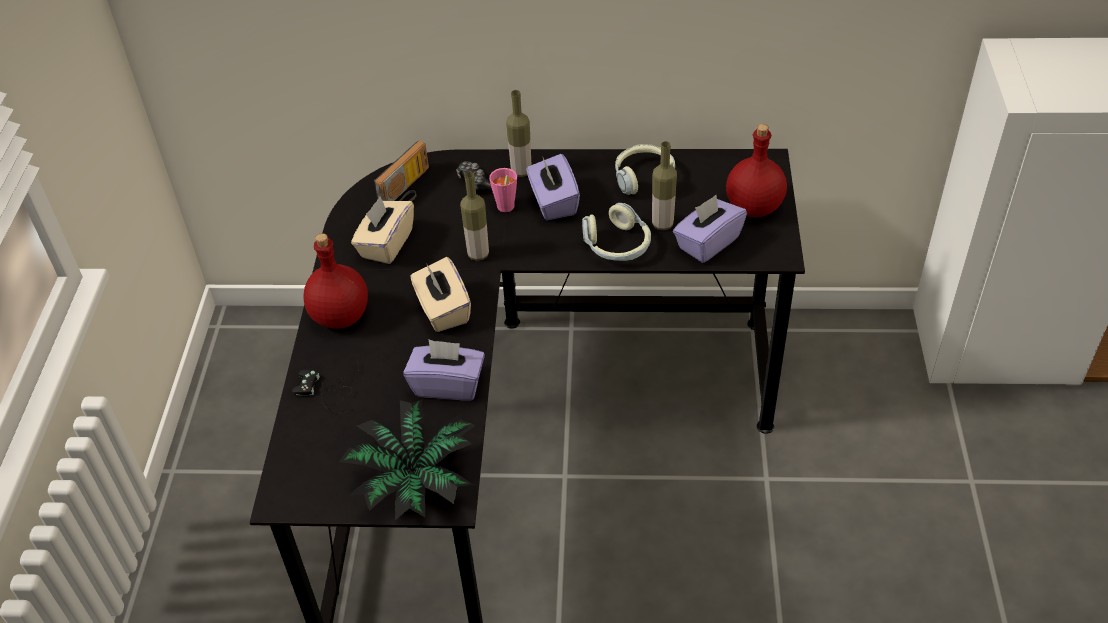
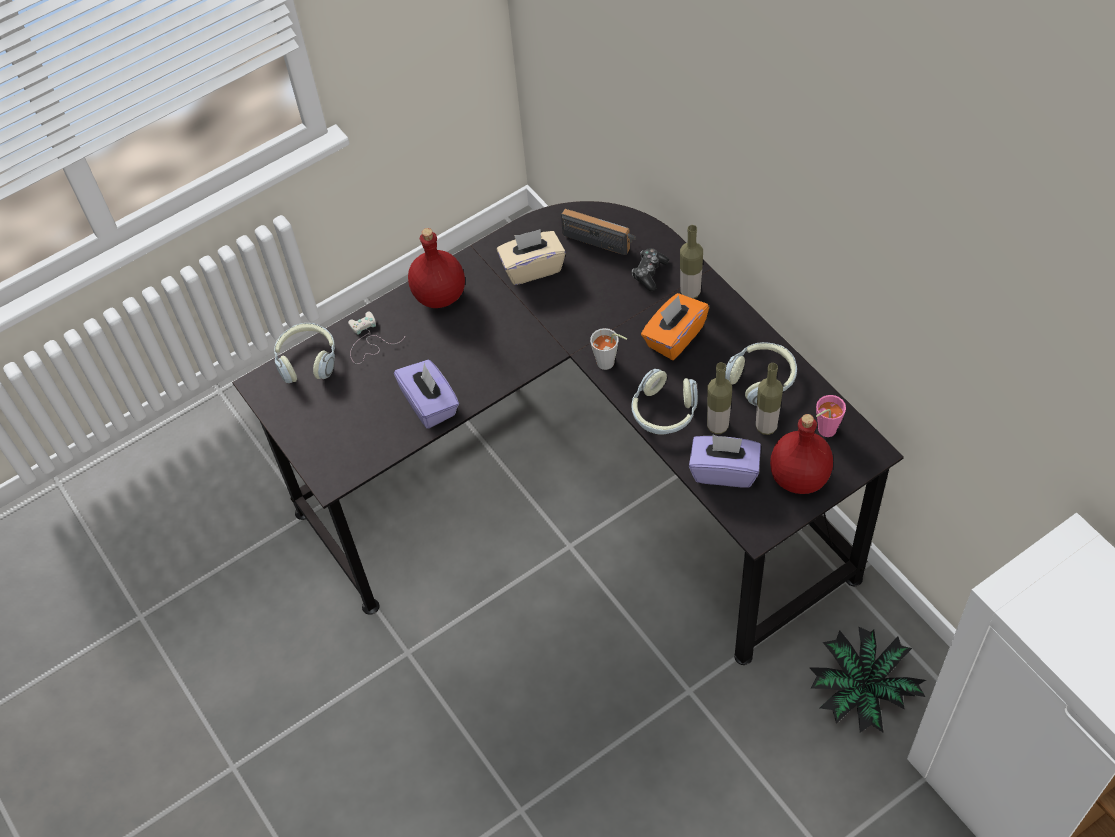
camera: 55 degrees right, 10 degrees up
black game controller [292,360,359,413] -> white game controller [348,311,406,364]
potted plant [339,400,476,520] -> potted plant moved to [809,626,926,732]
radio [374,141,429,201] -> radio turned 150 degrees counterclockwise [561,209,636,255]
beige tissue box [410,257,471,332] -> none
bottle [460,172,489,261] -> bottle moved to [756,363,783,435]
pink cup [489,168,517,212] -> pink cup moved to [816,395,846,437]
purple tissue box [527,154,580,220] -> orange tissue box [641,293,709,360]
none -> headphones [274,323,335,383]
none -> grey cup [590,328,627,370]

